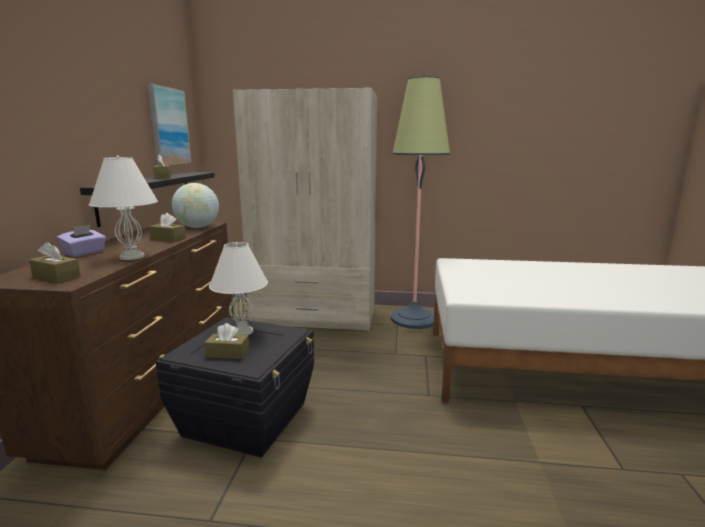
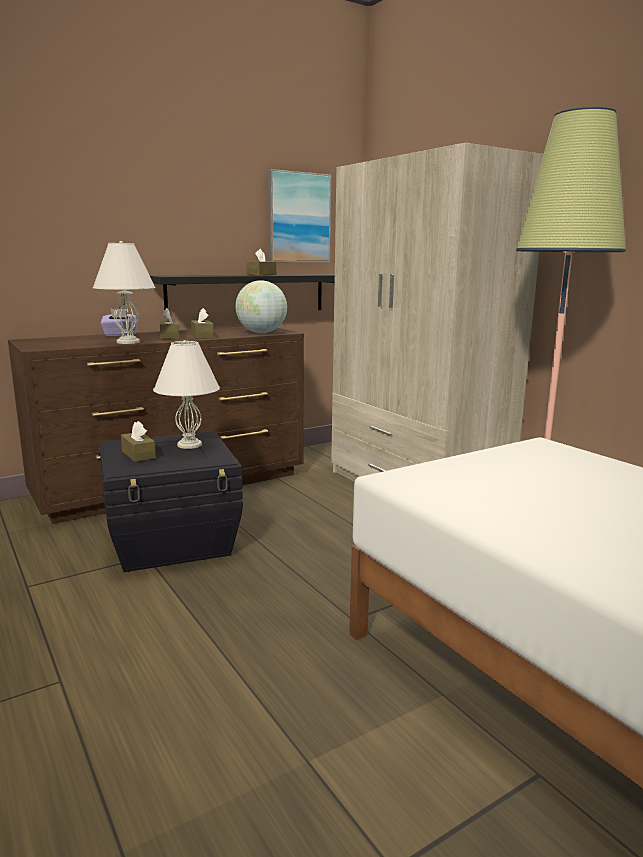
camera: 50 degrees right, 0 degrees up
brown tissue box [29,242,81,283] -> brown tissue box moved to [160,308,179,339]

